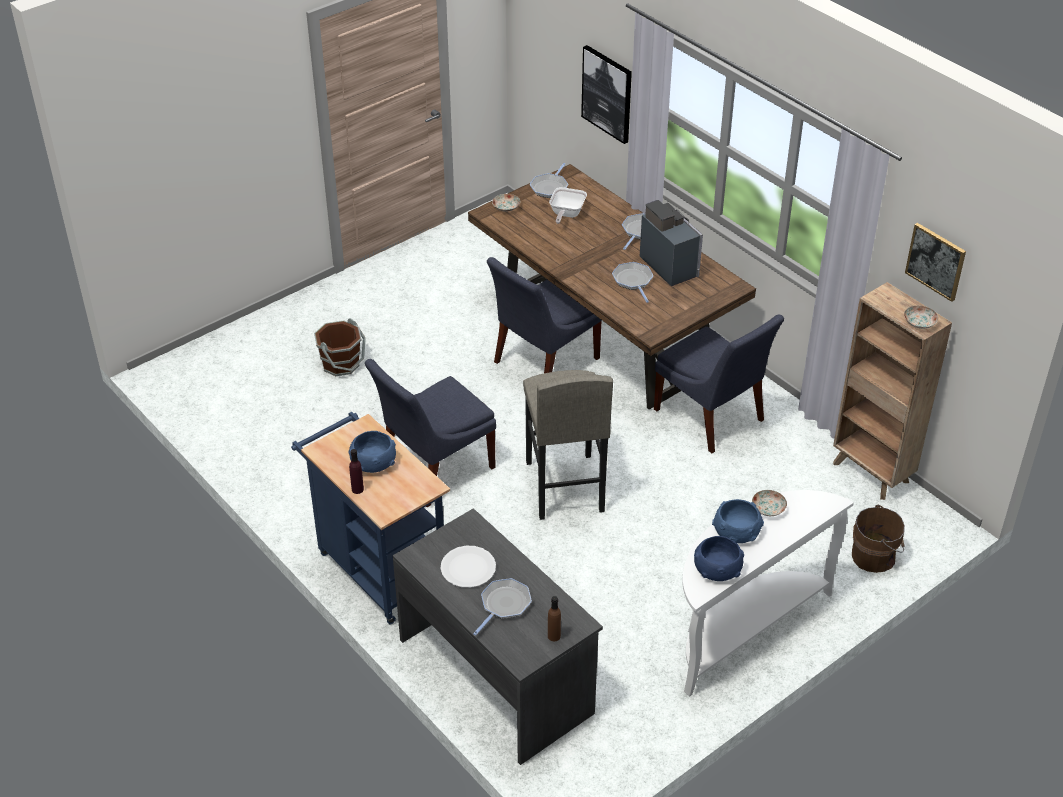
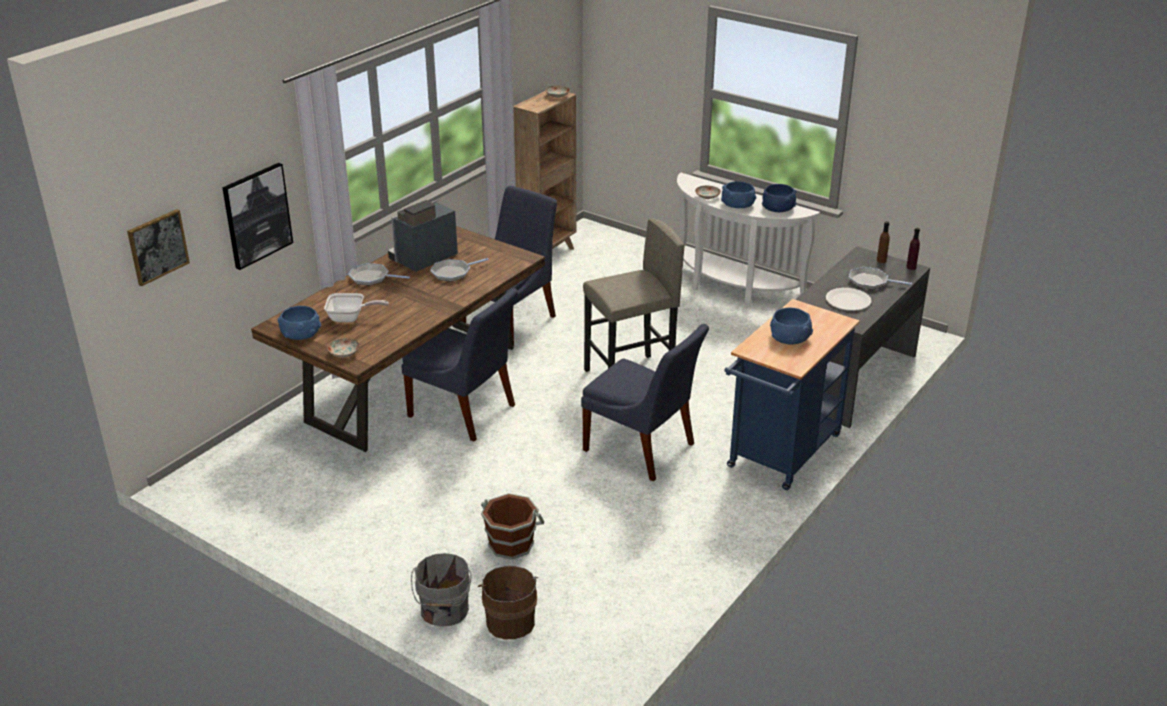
camera: 105 degrees left, 10 degrees down
purple bottle [349,449,364,494] -> purple bottle moved to [906,228,920,270]
frying pan [530,163,568,198] -> blue bowl [278,306,321,340]
brown bucket [852,505,905,573] -> brown bucket moved to [478,566,538,639]
picture [905,223,966,302] -> picture moved to [127,209,190,286]
none -> grey bucket [411,553,472,627]

